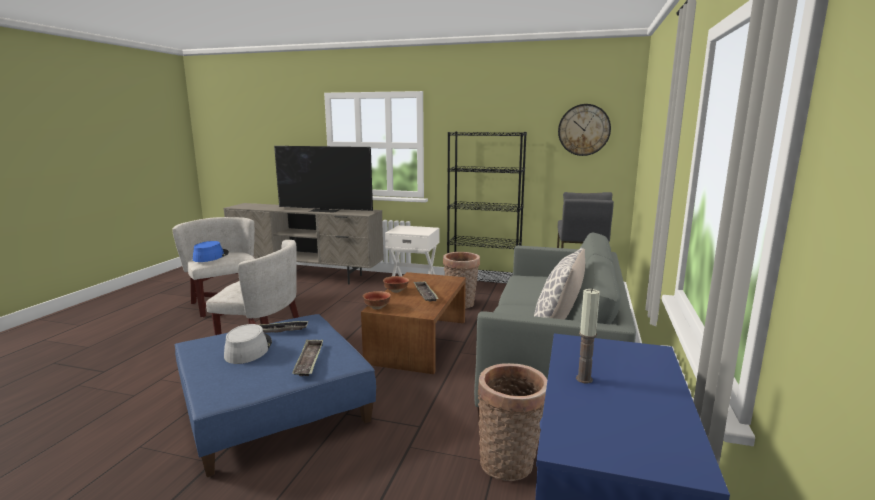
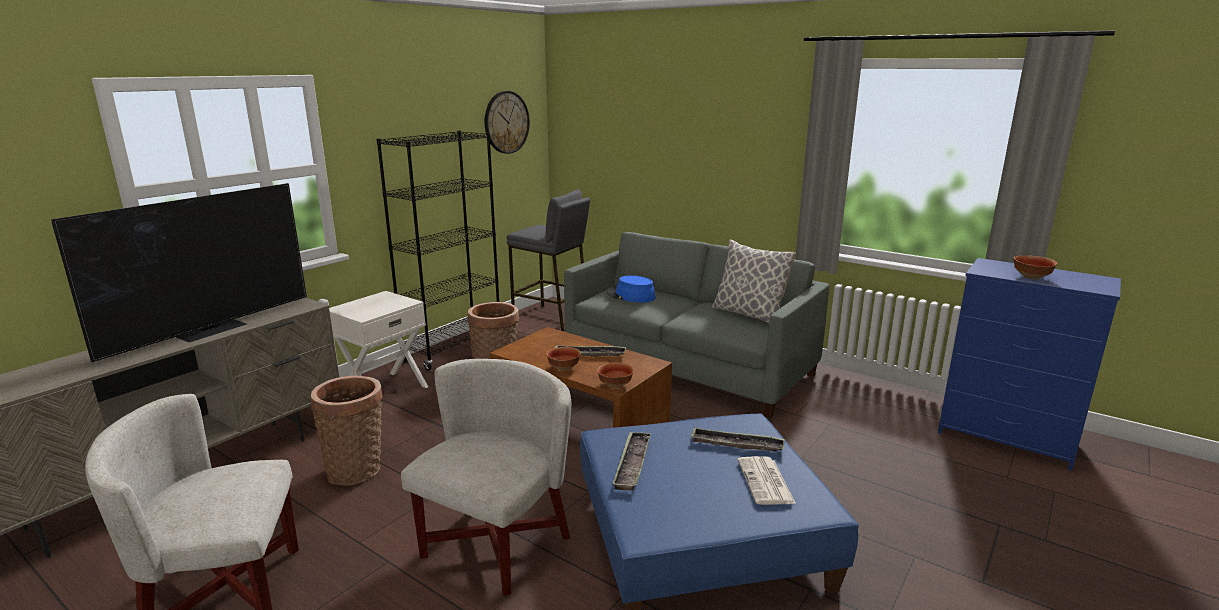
camera: 70 degrees left, 5 degrees up
blue hat [193,241,229,262] -> blue hat moved to [607,275,656,303]
grey hat [224,324,272,364] -> none
basket [478,363,547,481] -> basket moved to [311,376,383,486]
candle [576,288,600,383] -> bowl [1014,255,1057,280]
none -> newspaper [737,456,796,505]

